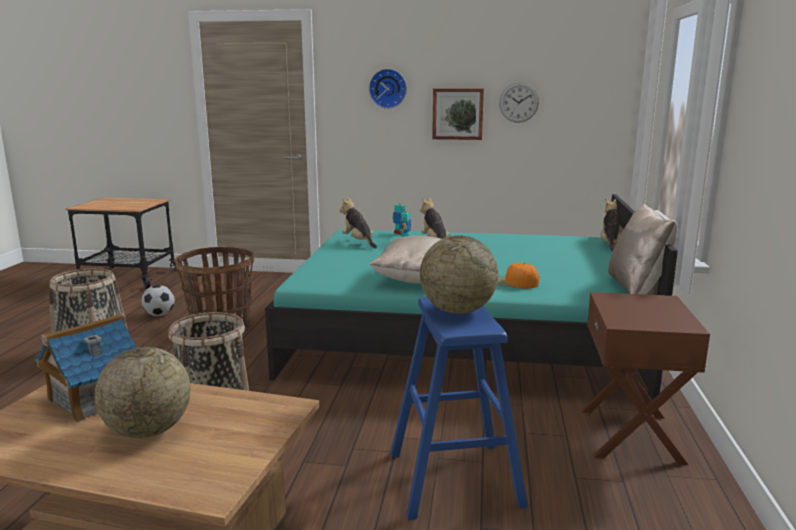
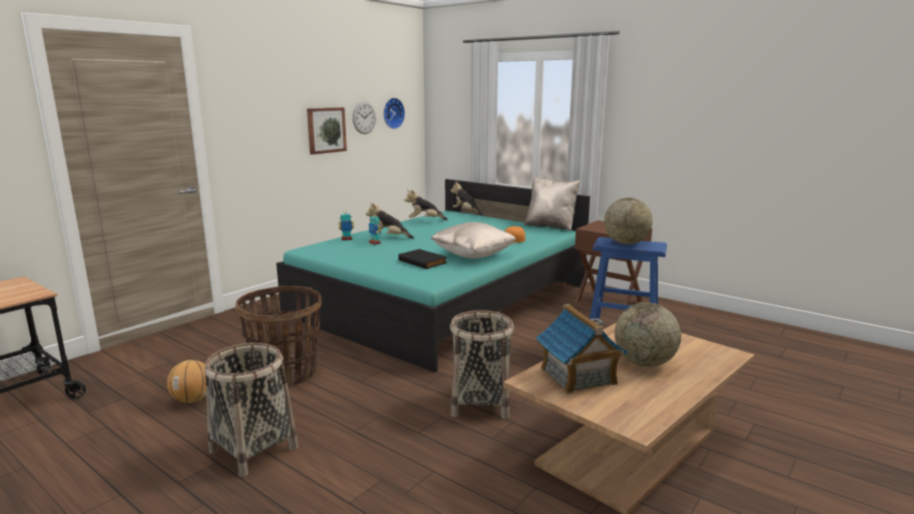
camera: 60 degrees left, 0 degrees up
football [141,285,175,316] -> basketball [167,360,206,403]
plush toy [339,197,377,248] -> plush toy moved to [404,190,448,220]
wall clock [369,69,407,109] -> wall clock moved to [383,98,405,129]
none -> black book [398,249,447,269]

